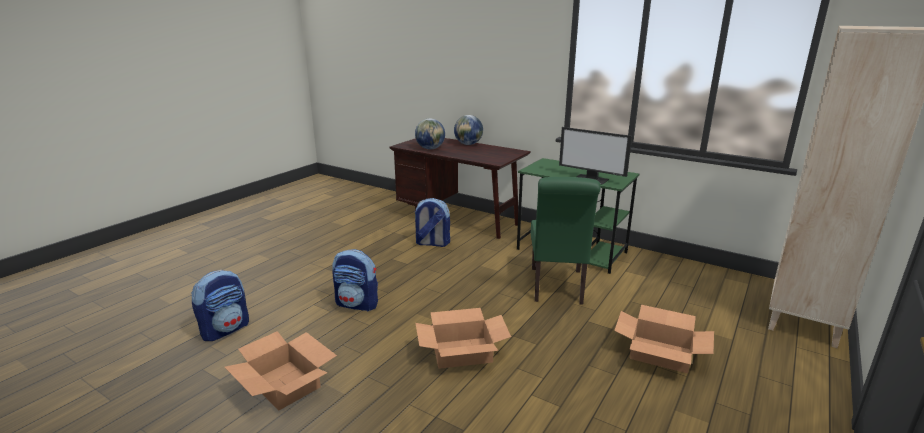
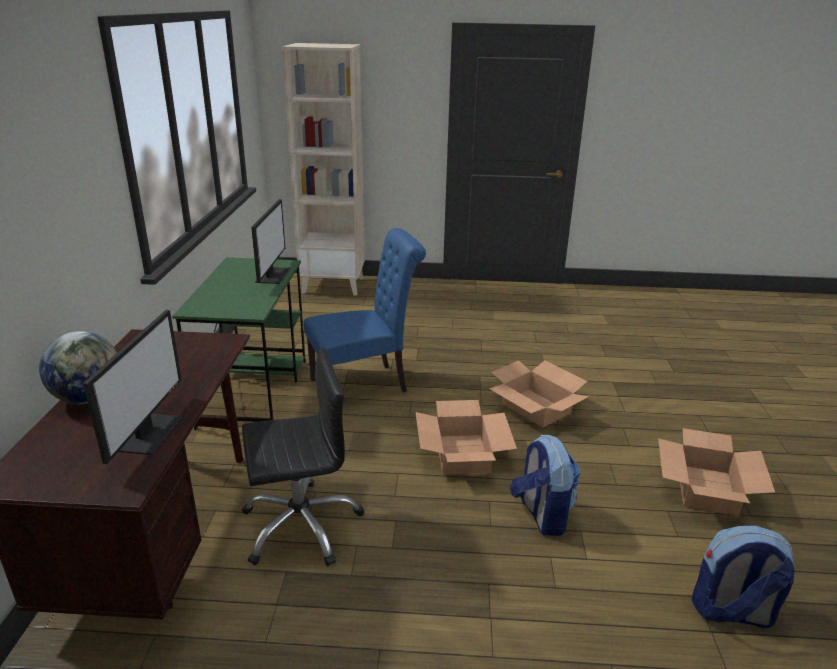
camera: 120 degrees left, 5 degrees up
backpack [414,198,450,247] -> black office chair [242,348,364,566]
globe [415,118,445,150] -> monitor [83,310,182,464]
green chair [531,177,601,305] -> blue chair [304,228,426,392]
cardboard box [614,305,714,373] -> cardboard box moved to [415,400,517,475]

